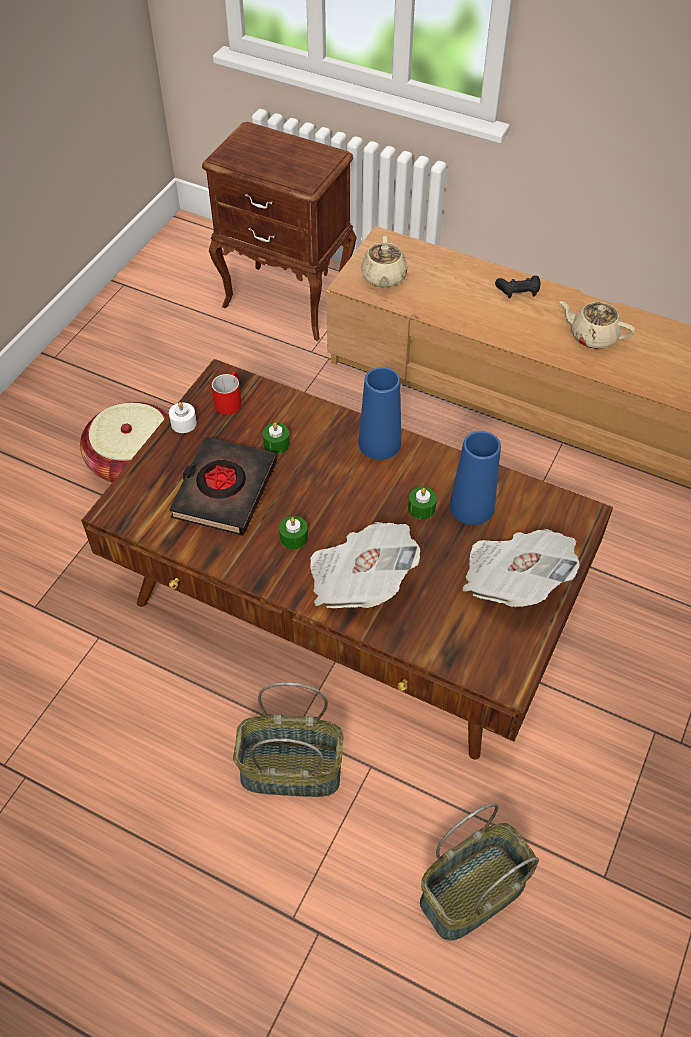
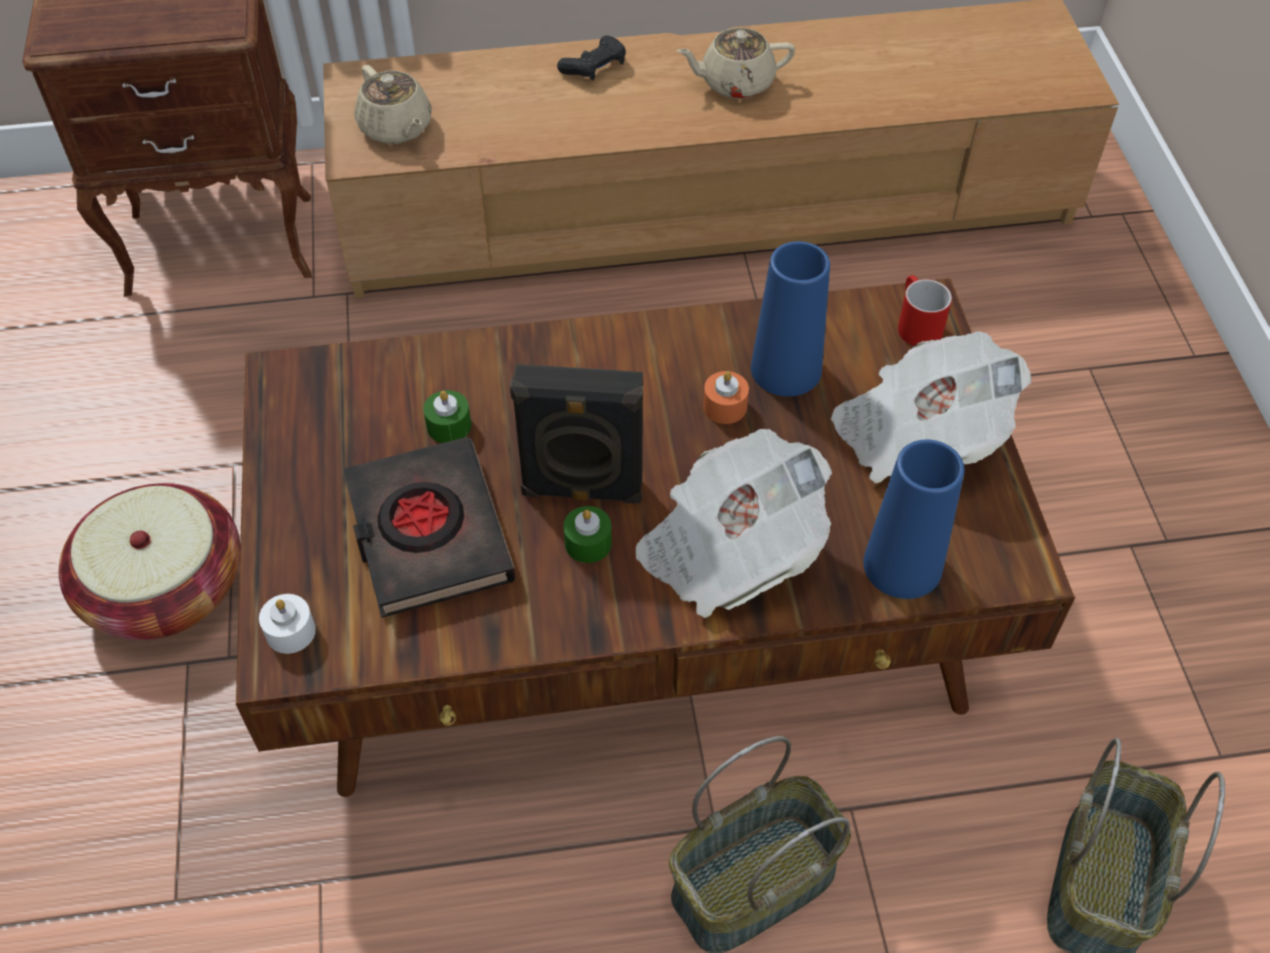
camera: 35 degrees left, 0 degrees up
white candle [169,402,197,433] -> white candle moved to [259,594,316,654]
red mug [211,372,242,415] -> red mug moved to [898,275,952,346]
blue vase [358,367,401,460] -> blue vase moved to [863,439,964,599]
green candle [408,487,437,520] -> orange candle [703,371,749,424]
none -> black speaker [510,364,643,504]

